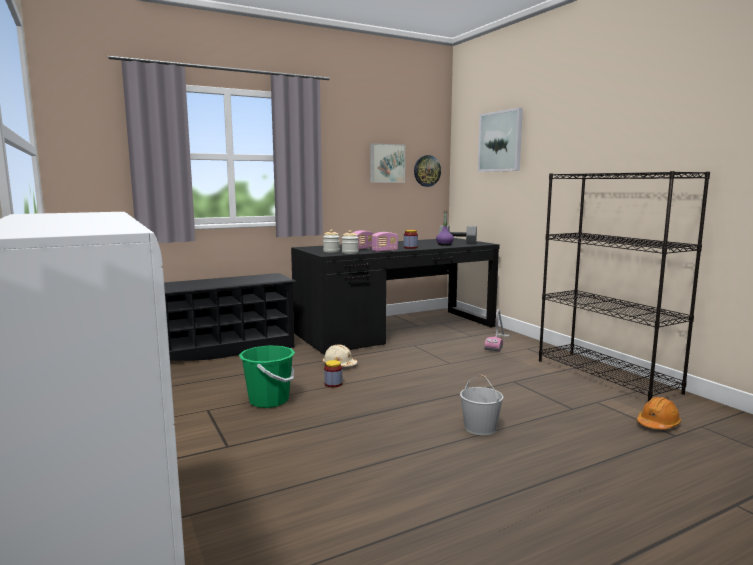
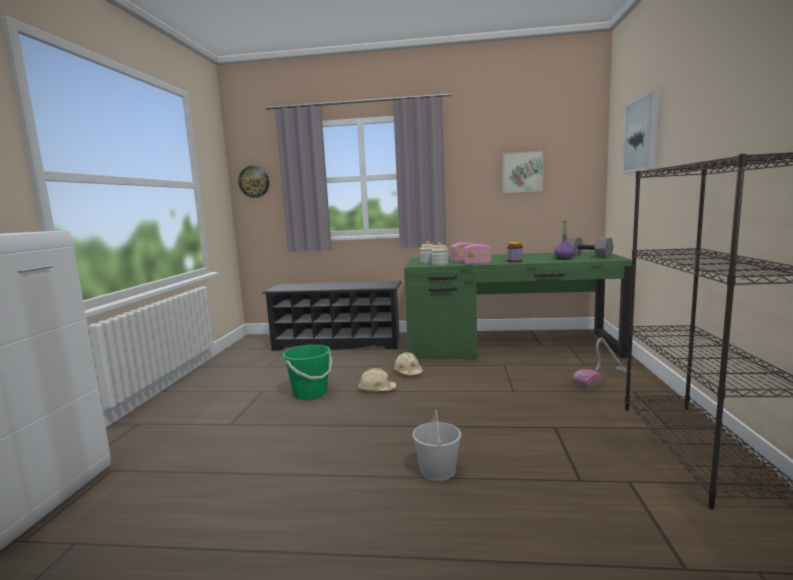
camera: 35 degrees right, 0 degrees up
black desk [291,238,500,355] -> green desk [404,251,632,359]
jar [324,360,342,387] -> beige hard hat [358,368,396,391]
wall clock [414,155,441,187] -> wall clock moved to [238,166,269,198]
orange hard hat [637,397,681,429] -> none

